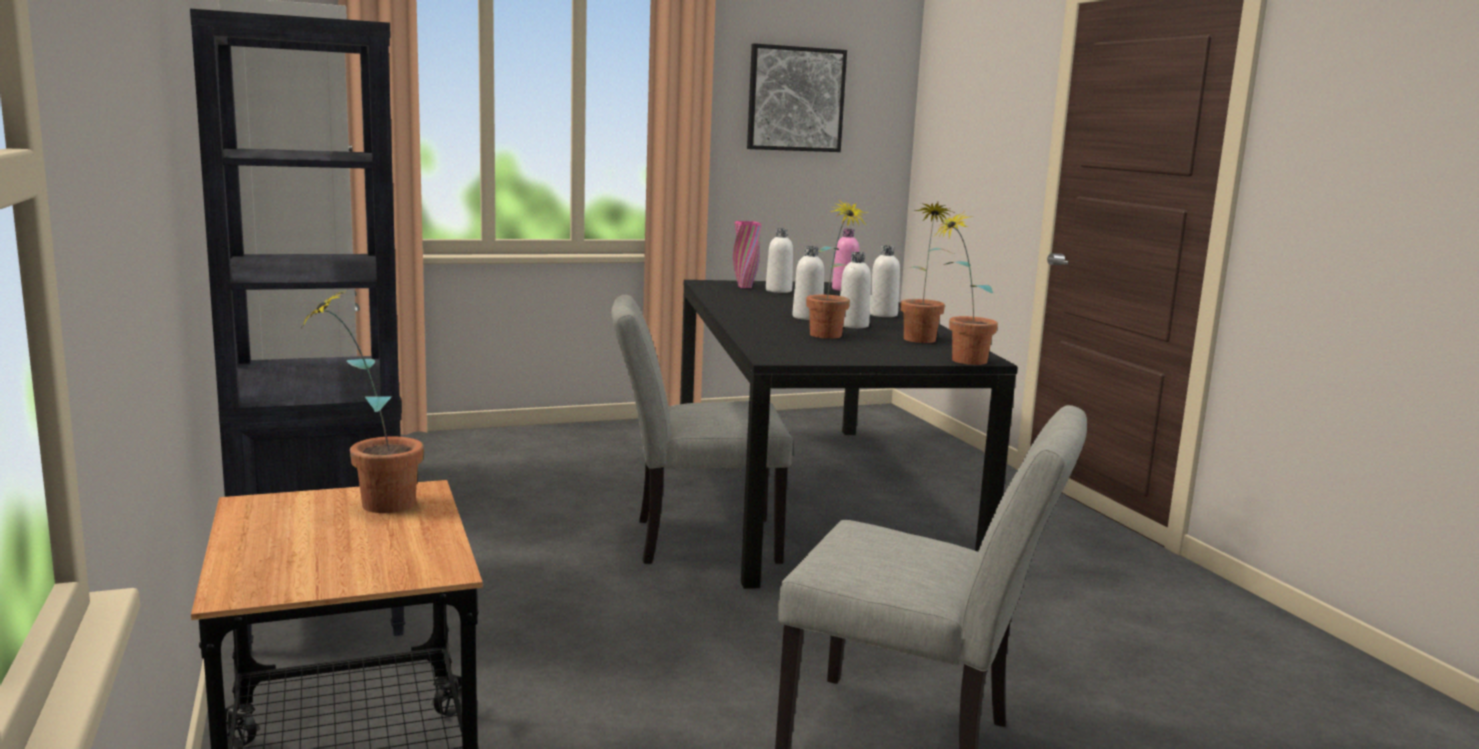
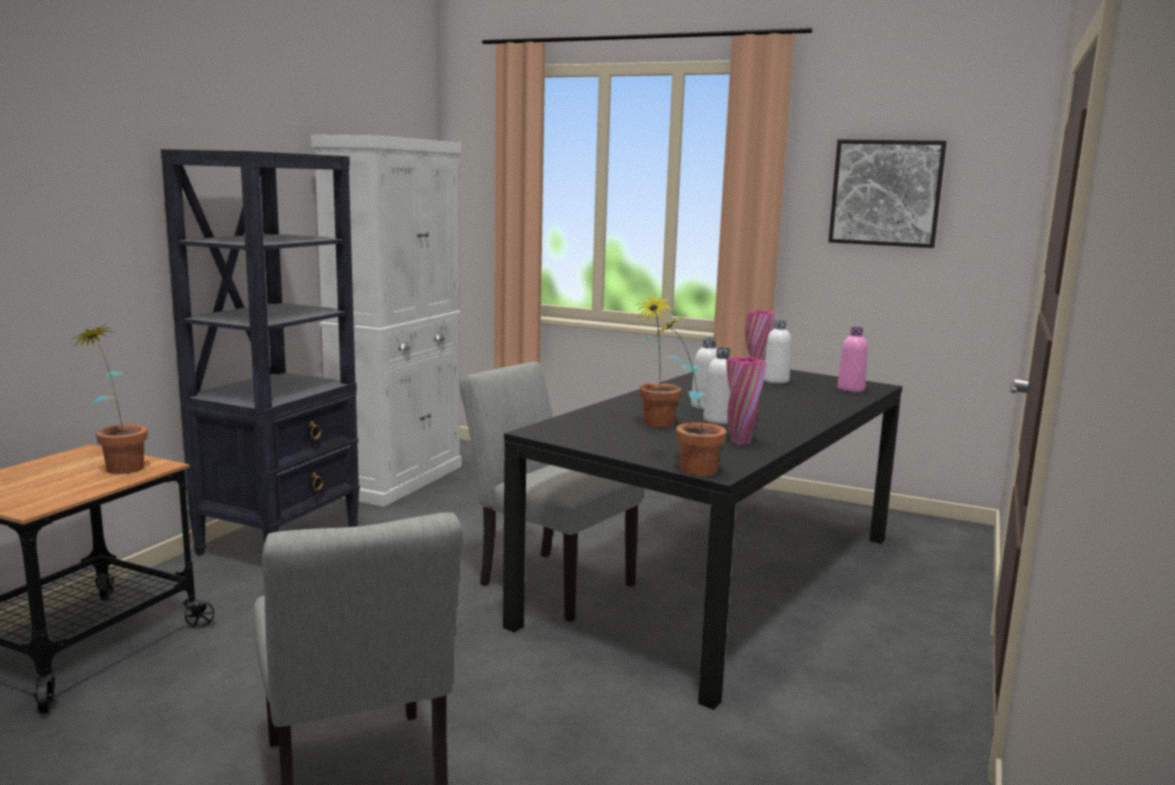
camera: 45 degrees right, 0 degrees up
white bottle [870,245,900,317] -> none
potted plant [901,201,954,343] -> pink vase [727,356,766,445]

